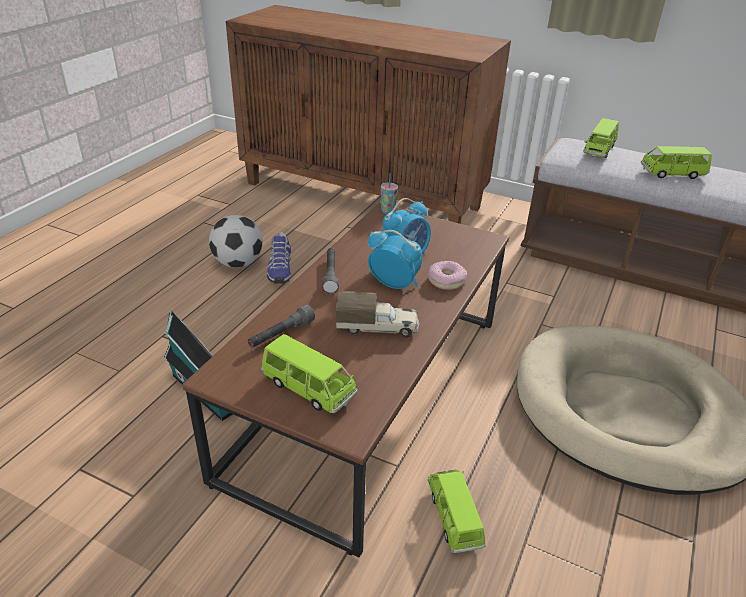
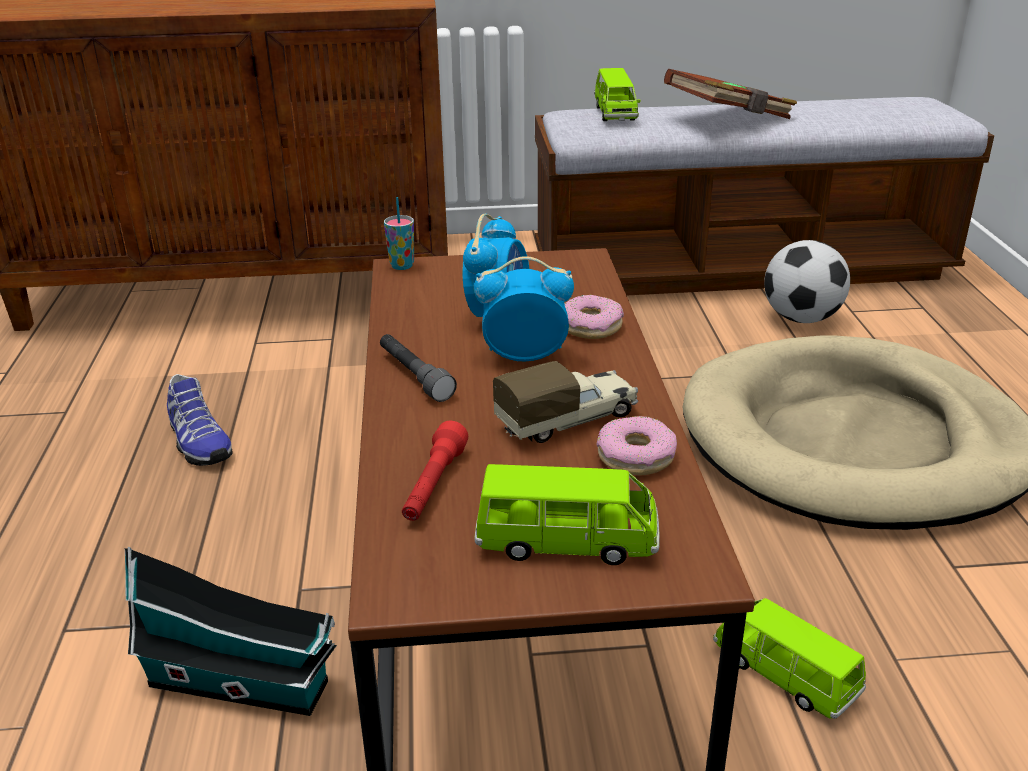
camera: 30 degrees left, 5 degrees down
football [209,215,263,268] -> football moved to [764,240,850,323]
grey flashlight [248,305,315,348] -> red flashlight [402,421,468,521]
green toy car [641,146,712,179] -> brown book [664,69,797,119]
none -> donut [597,416,677,475]

